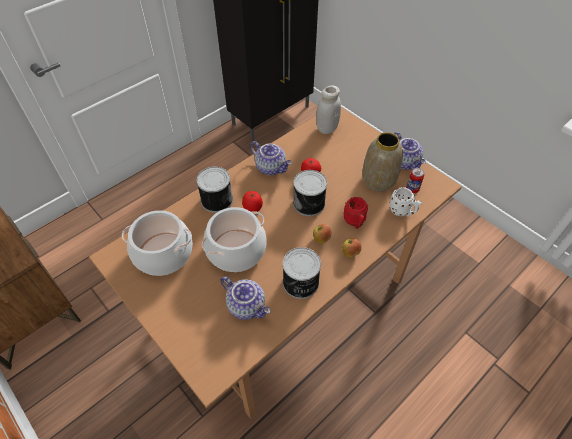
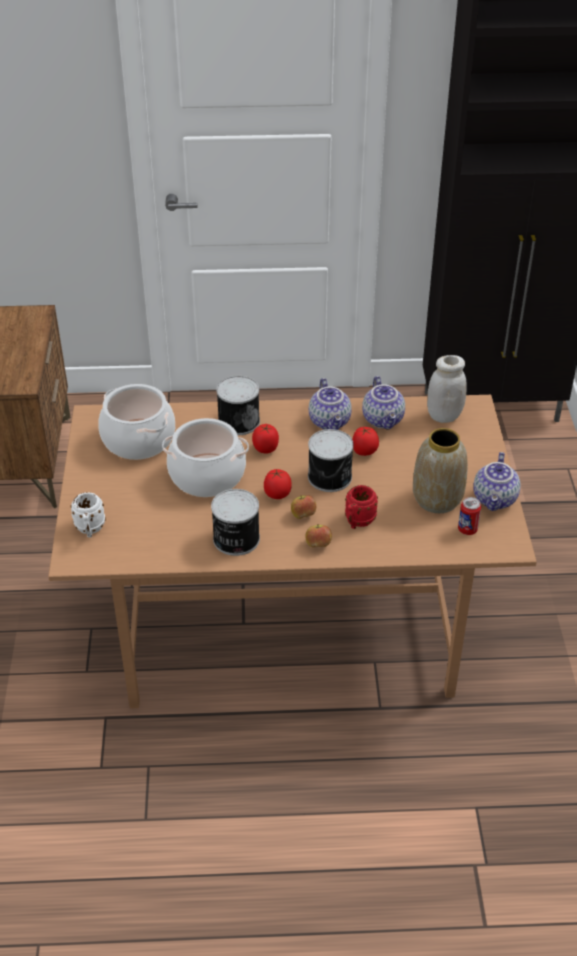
camera: 40 degrees right, 10 degrees down
teapot [220,276,271,320] -> teapot moved to [362,376,405,430]
white mug [389,187,422,217] -> white mug moved to [70,492,106,537]
none -> tomato [264,469,292,499]

